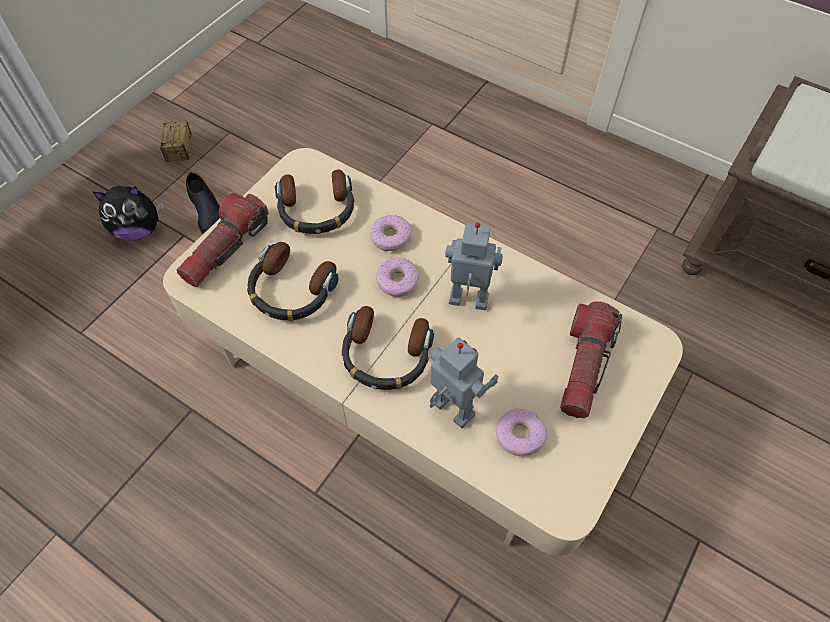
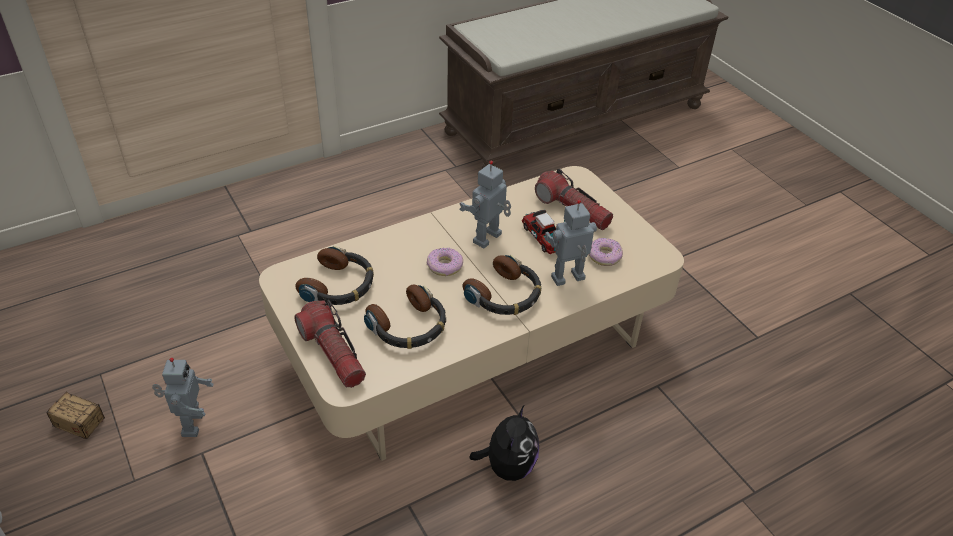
camera: 65 degrees left, 15 degrees down
plush toy [93,186,164,241] -> plush toy moved to [469,405,539,481]
black shoe [186,172,220,234] -> toy robot [152,358,213,437]
donut [370,215,412,251] -> none
none -> toy truck [522,210,565,254]

